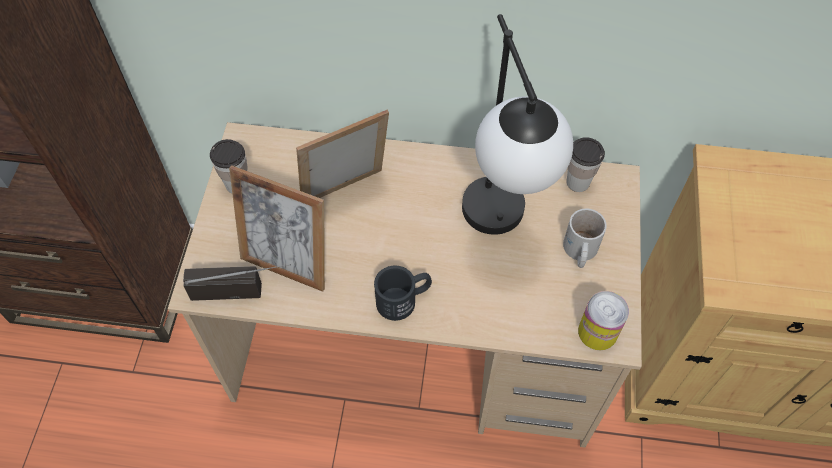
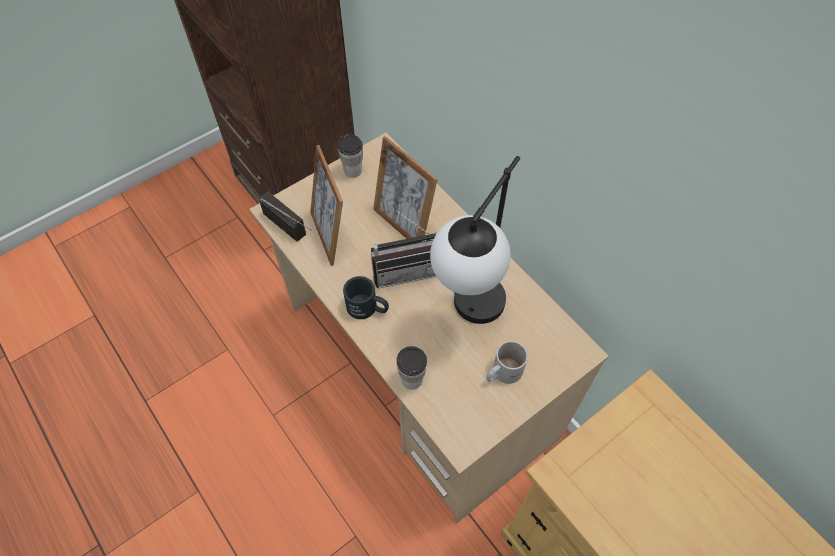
camera: 45 degrees right, 0 degrees up
picture frame [296,110,389,198] -> picture frame turned 150 degrees counterclockwise [373,136,438,239]
cup [567,137,605,192] -> cup moved to [397,346,427,389]
can [578,291,629,350] -> none
none -> radio [371,208,437,288]

